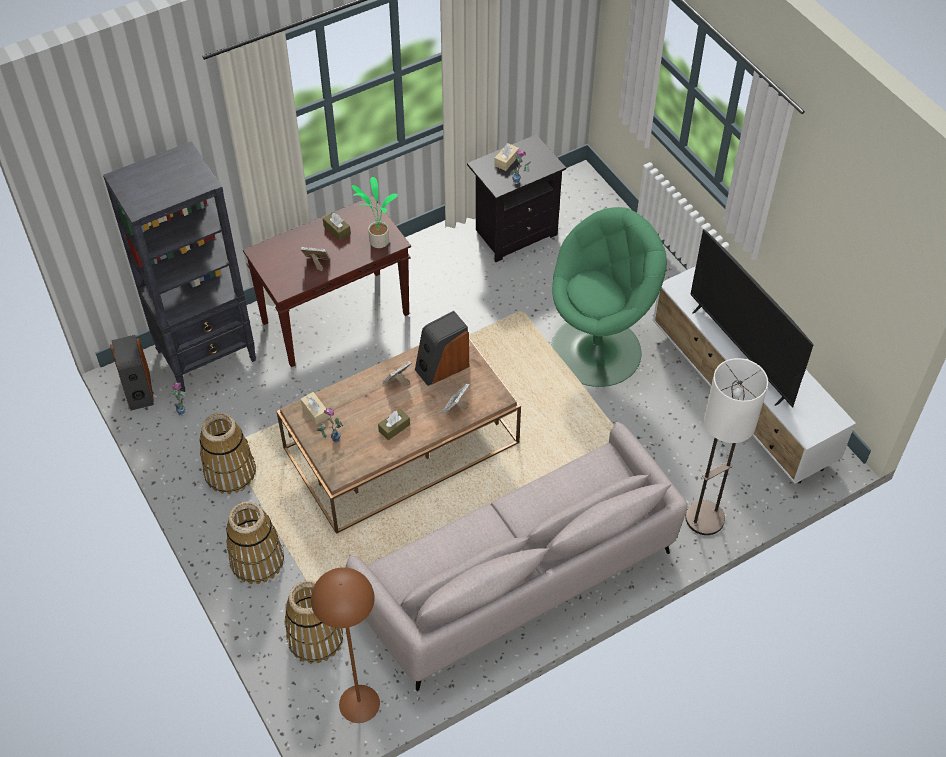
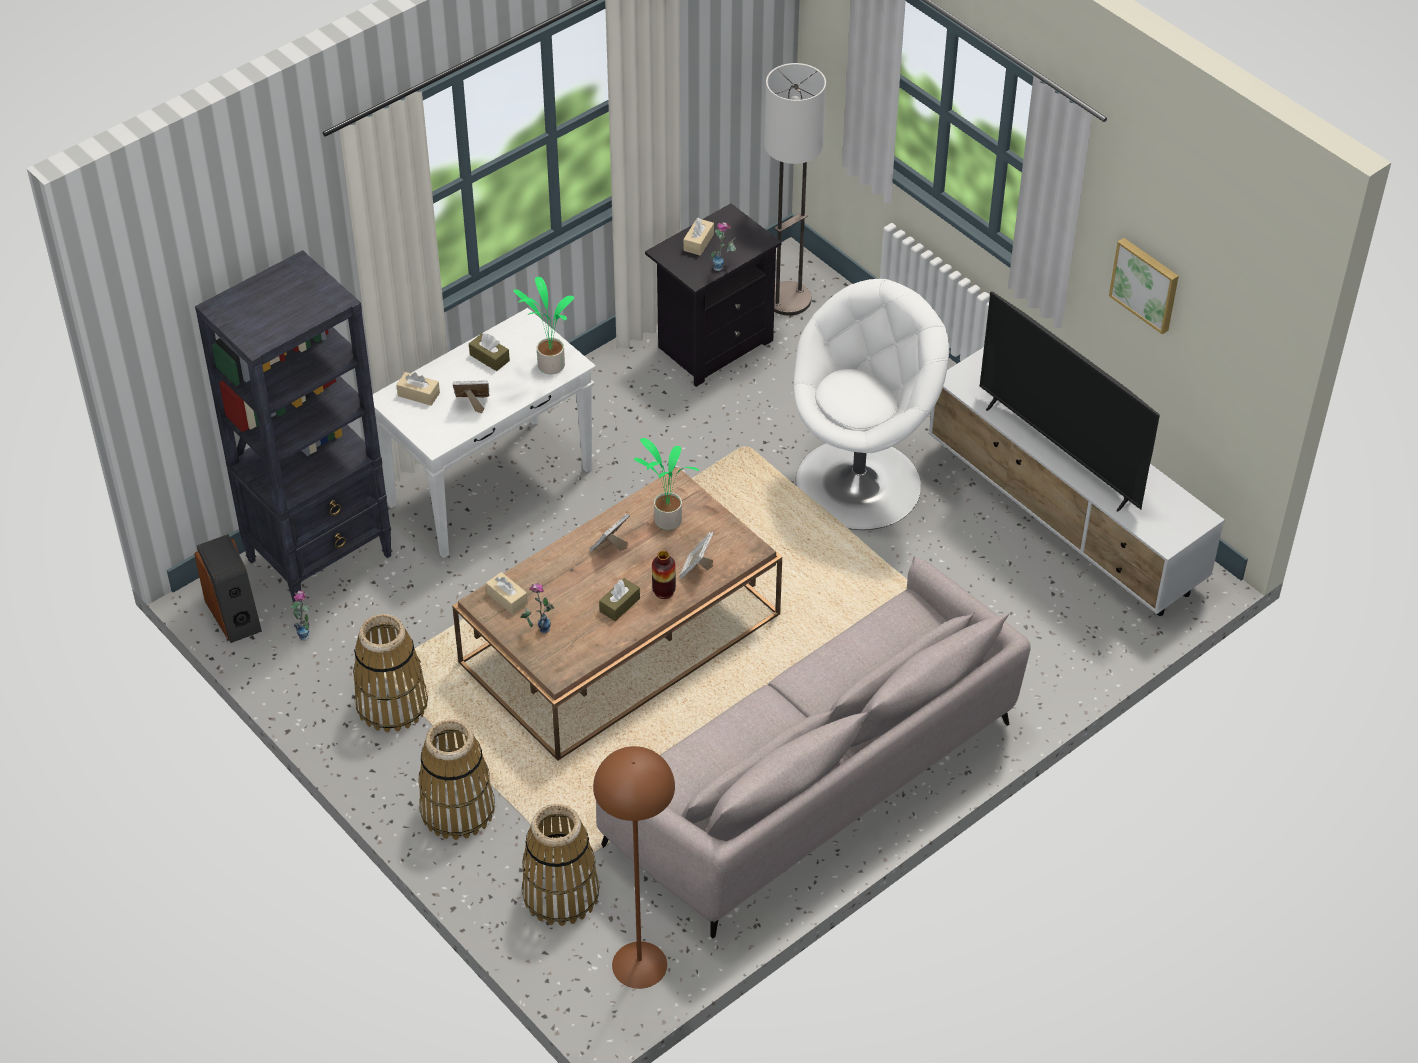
camera: 10 degrees left, 5 degrees down
brown console table [243,196,411,367] -> white console table [373,308,596,558]
speaker [415,311,469,386] -> potted plant [634,438,699,530]
green armchair [551,207,667,387] -> white armchair [794,279,949,530]
floor lamp [685,358,768,535] -> floor lamp moved to [764,63,826,315]
none -> beige tissue box [396,372,440,406]
none -> vase [652,551,676,599]
none -> picture [1109,238,1179,334]

